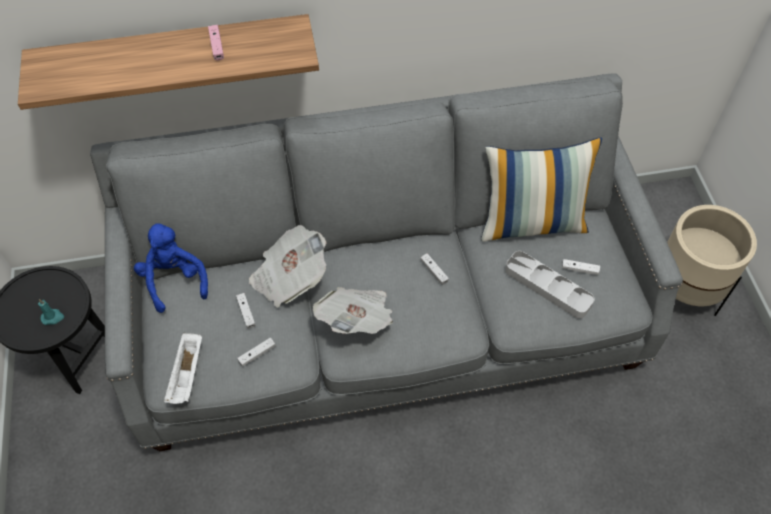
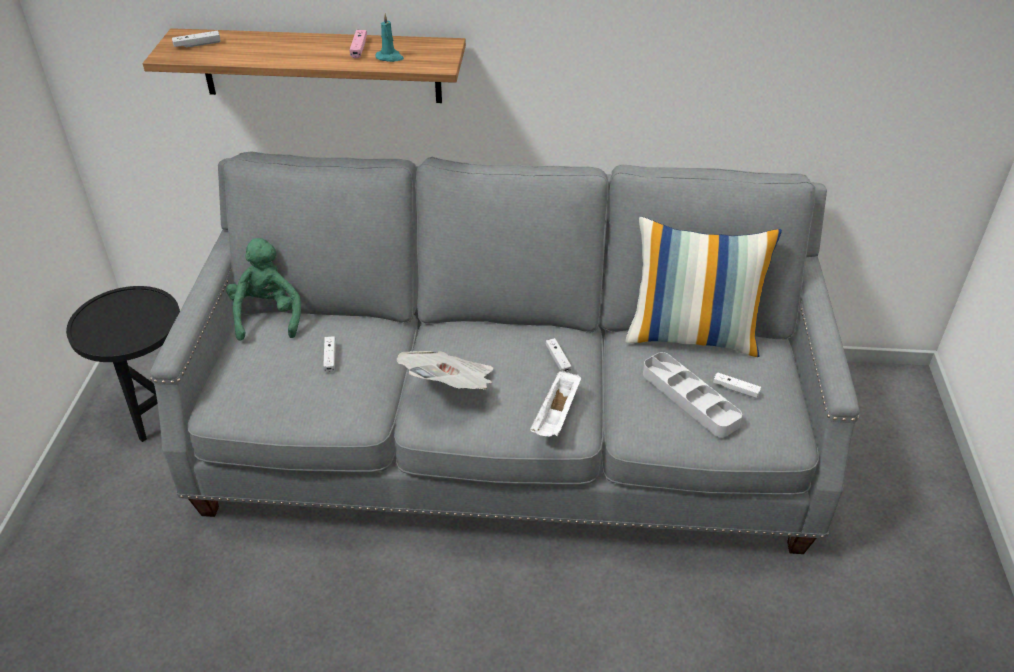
camera: 15 degrees right, 15 degrees down
turquoise candle [38,299,64,325] -> turquoise candle moved to [375,13,404,62]
blue plush toy [134,224,208,313] -> green plush toy [226,238,301,341]
white tray [164,332,202,404] -> white tray moved to [530,369,581,437]
white game controller [237,338,275,366] -> white game controller moved to [172,31,220,48]
newspaper [249,225,327,308] -> none
beige planter [667,205,757,316] -> none

